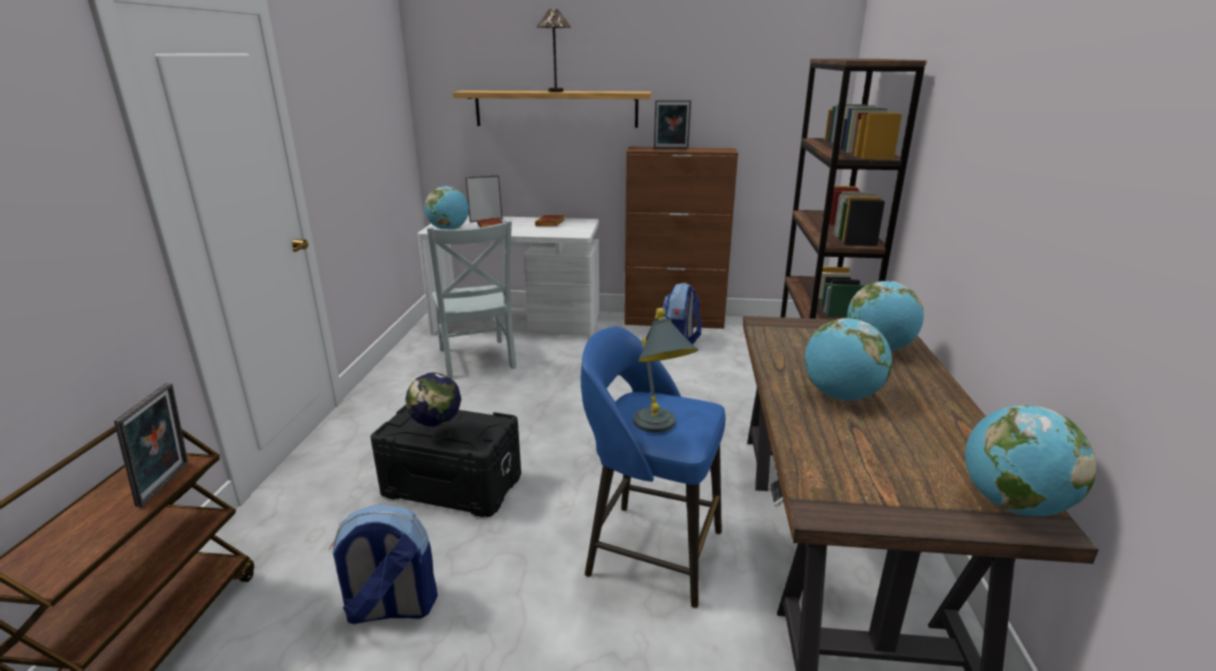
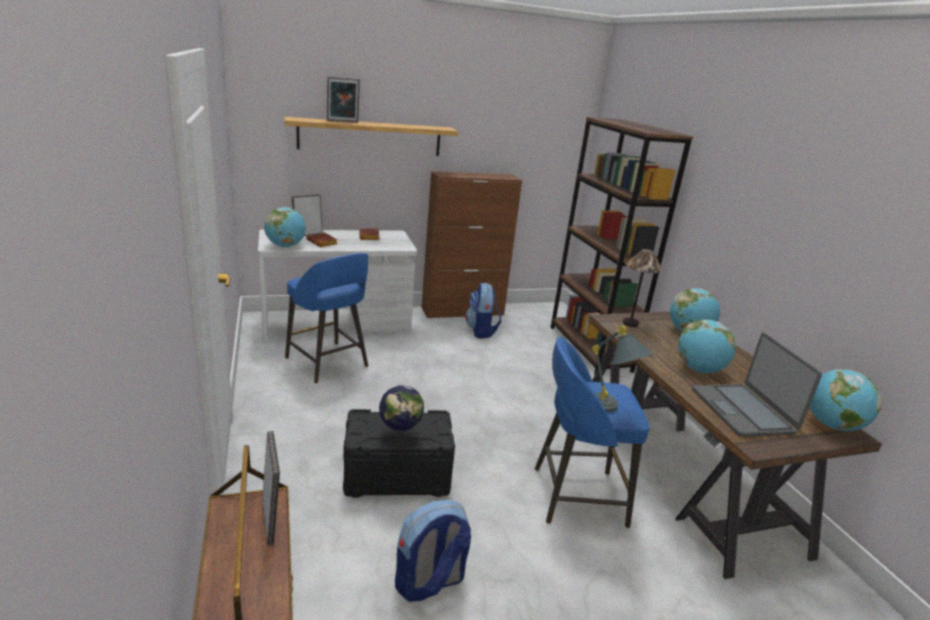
camera: 25 degrees left, 0 degrees up
grey chair [427,220,516,379] -> blue stool [285,253,368,384]
table lamp [537,9,571,92] -> table lamp moved to [623,249,663,327]
picture frame [654,100,691,149] -> picture frame moved to [327,77,360,123]
none -> laptop [692,333,822,437]

